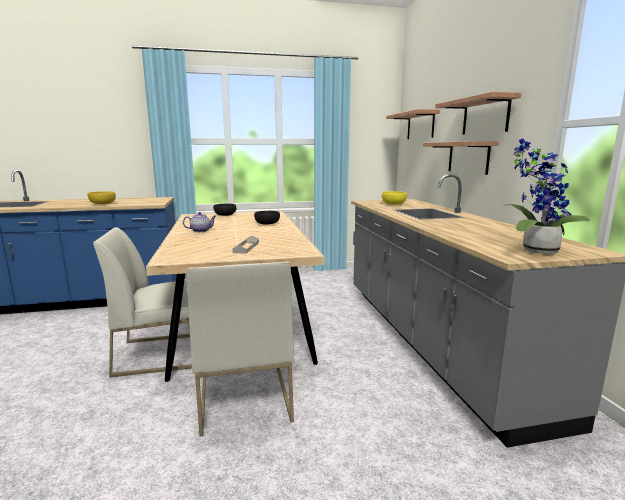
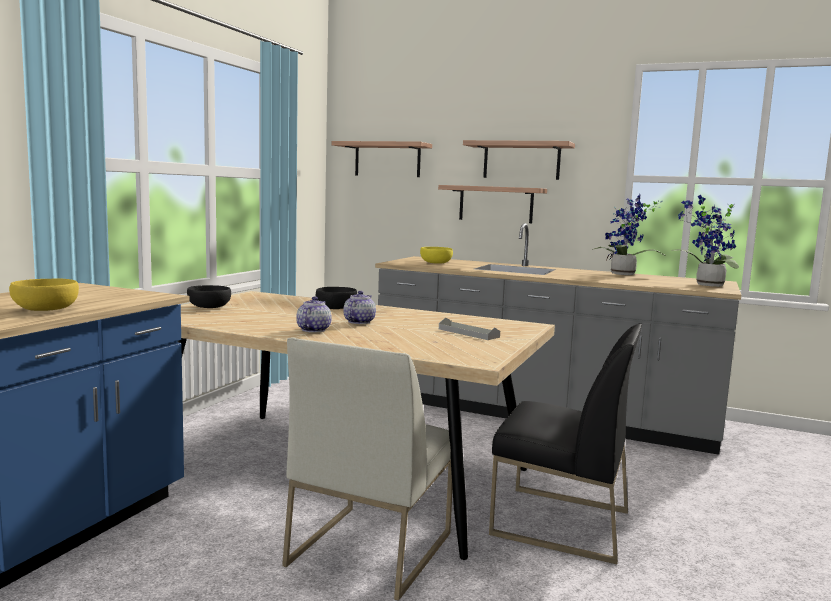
camera: 55 degrees left, 5 degrees down
white chair [187,261,294,437] -> black chair [489,324,642,564]
none -> teapot [343,291,376,324]
none -> potted plant [592,193,666,275]

